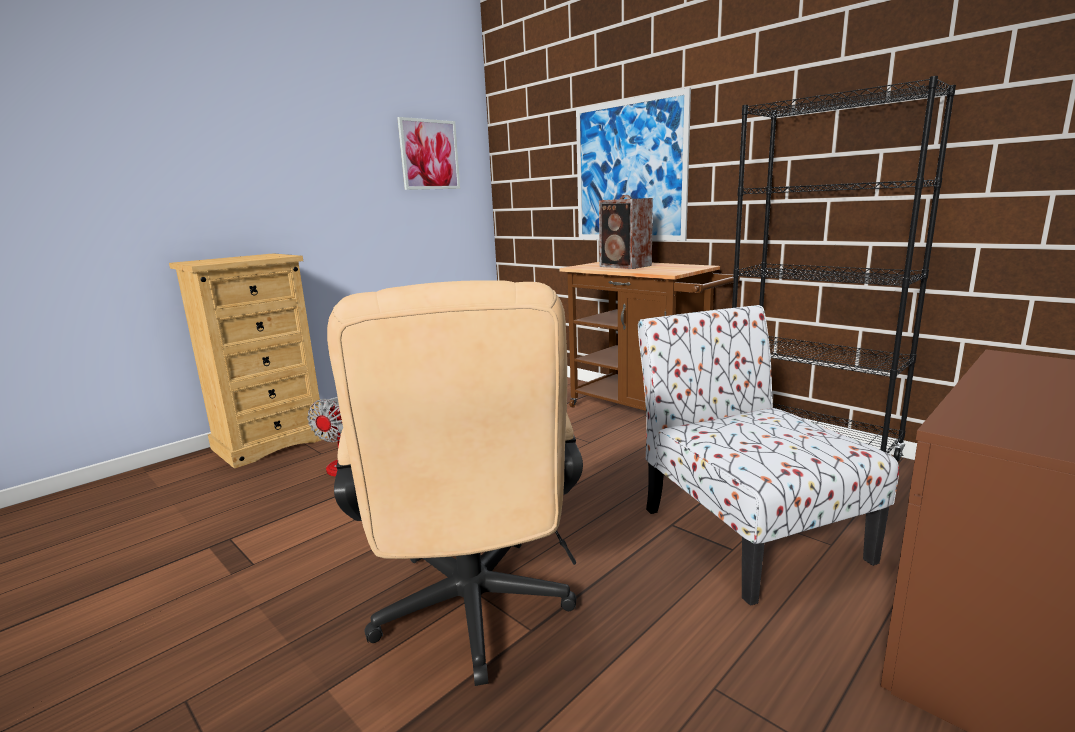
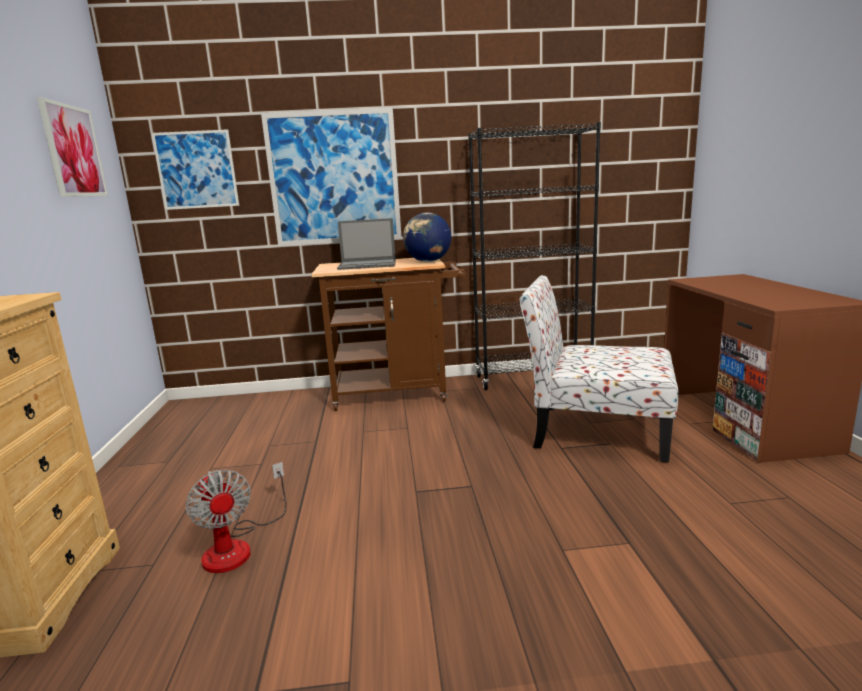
camera: 50 degrees left, 0 degrees up
beige office chair [327,280,583,686] -> none
speaker [599,195,653,269] -> laptop [337,218,396,270]
none -> picture [151,129,239,210]
none -> globe [403,213,451,262]

